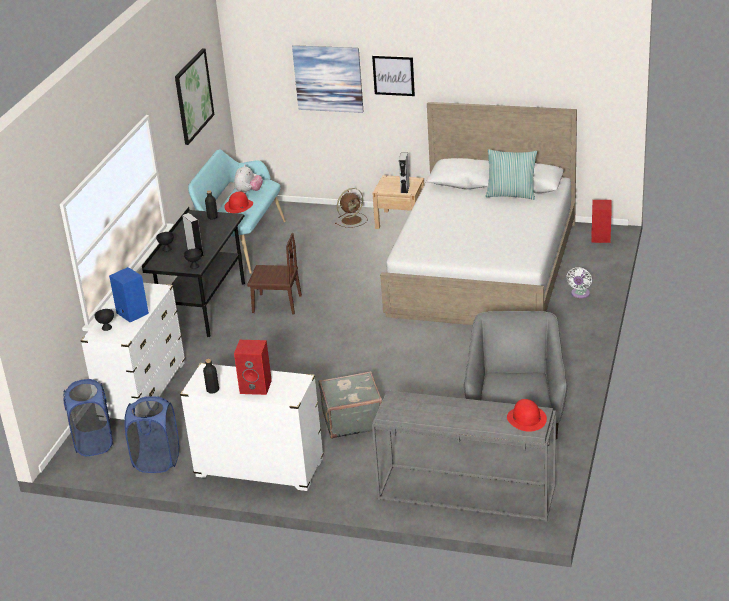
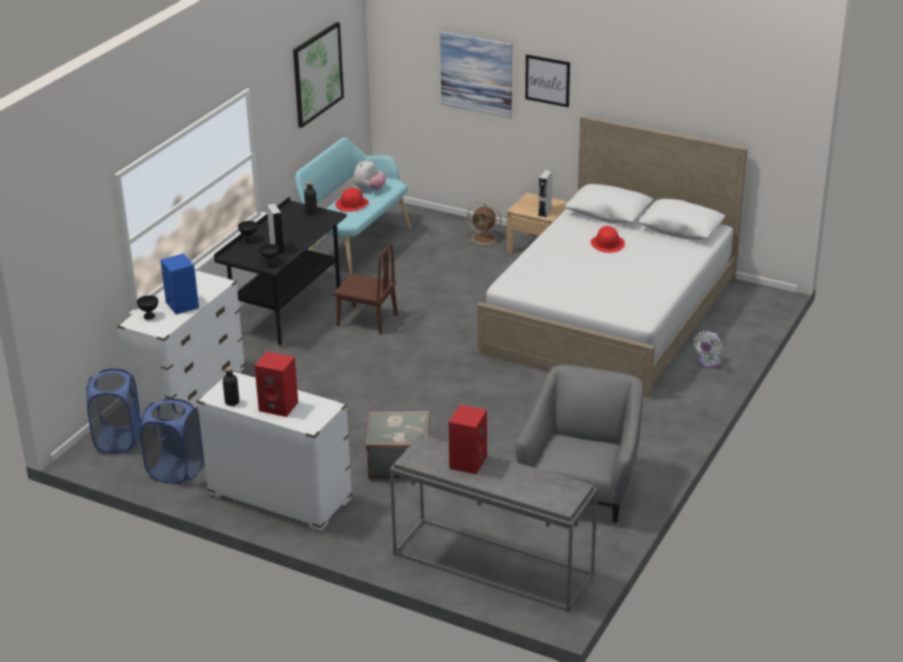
camera: 10 degrees right, 0 degrees up
brown fan [335,188,368,228] -> brown fan turned 45 degrees clockwise [467,202,503,247]
pillow [485,149,537,200] -> none
red hat [507,399,547,432] -> red hat moved to [590,226,625,253]
red speaker [591,200,612,243] -> red speaker moved to [449,405,487,474]

